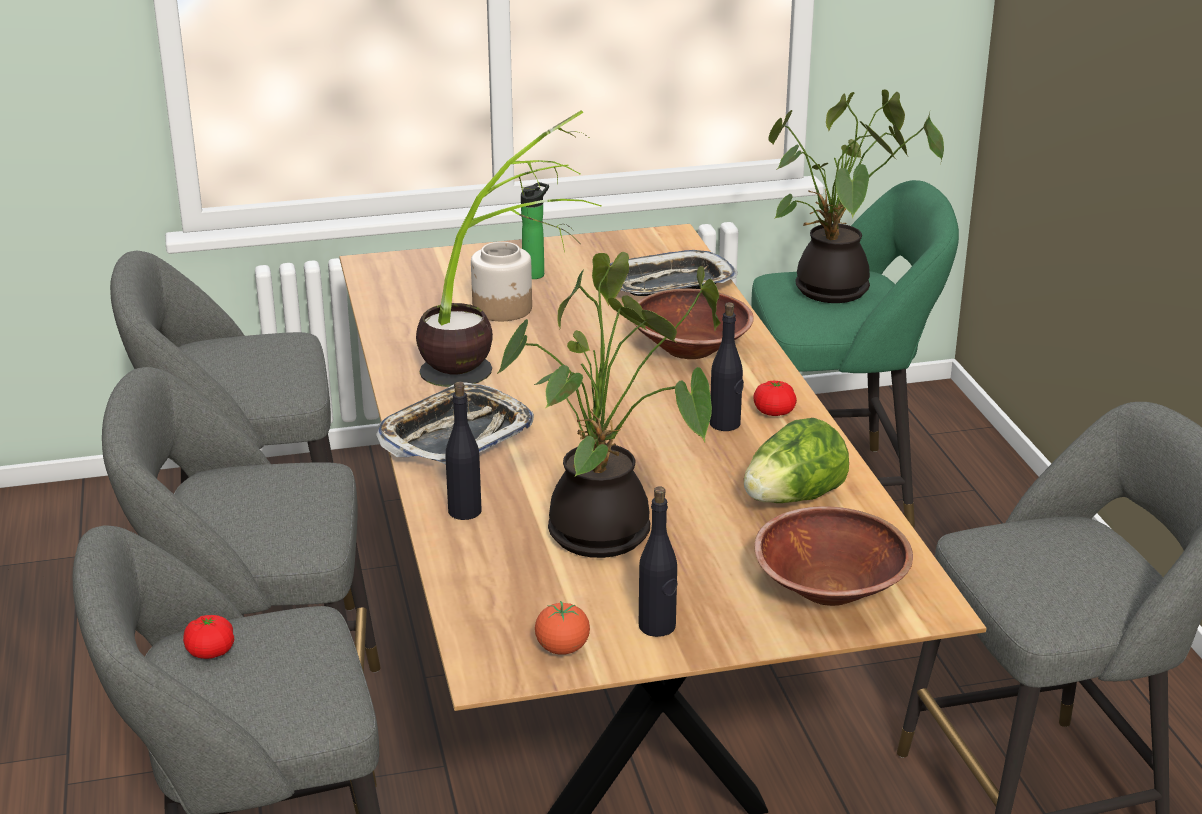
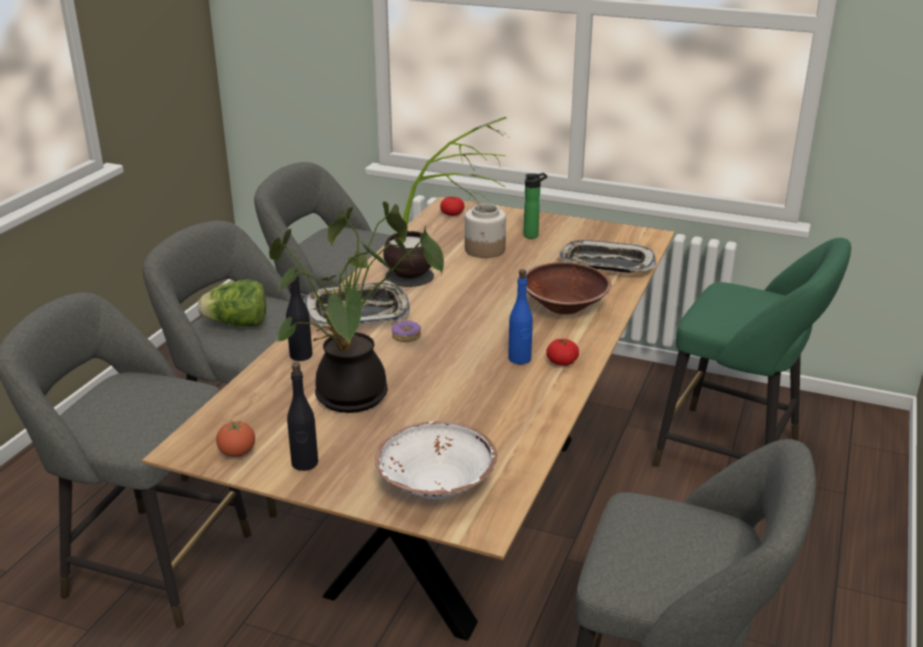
camera: 35 degrees right, 0 degrees up
tomato [183,615,234,659] -> tomato moved to [440,196,465,216]
black bottle [710,302,744,431] -> blue bottle [508,269,533,364]
lettuce [744,418,849,503] -> lettuce moved to [198,279,266,327]
brown bowl [754,506,913,606] -> white bowl [375,421,497,499]
potted plant [768,89,944,303] -> none
none -> donut [392,320,421,342]

